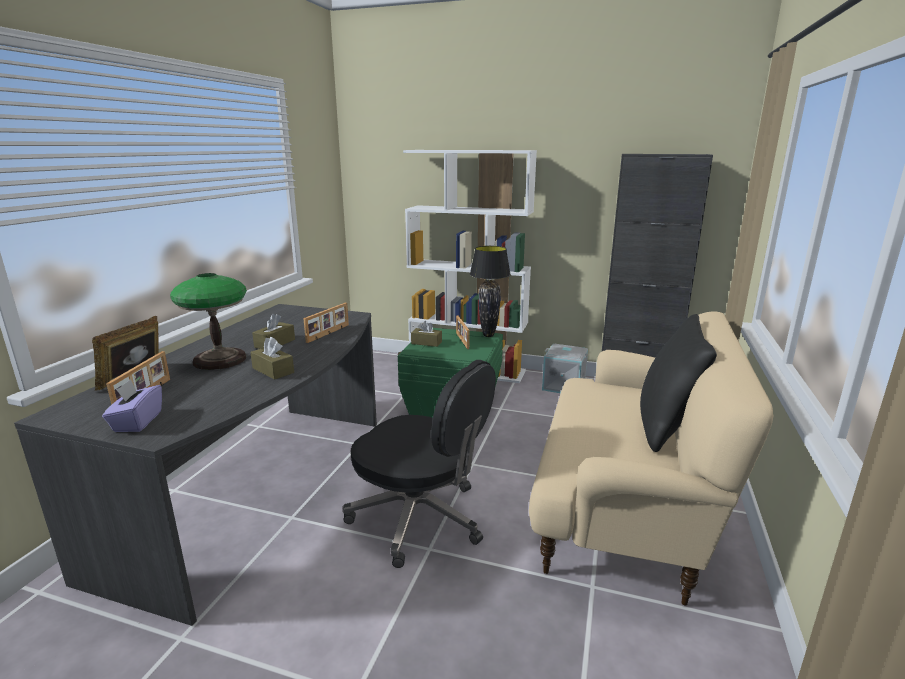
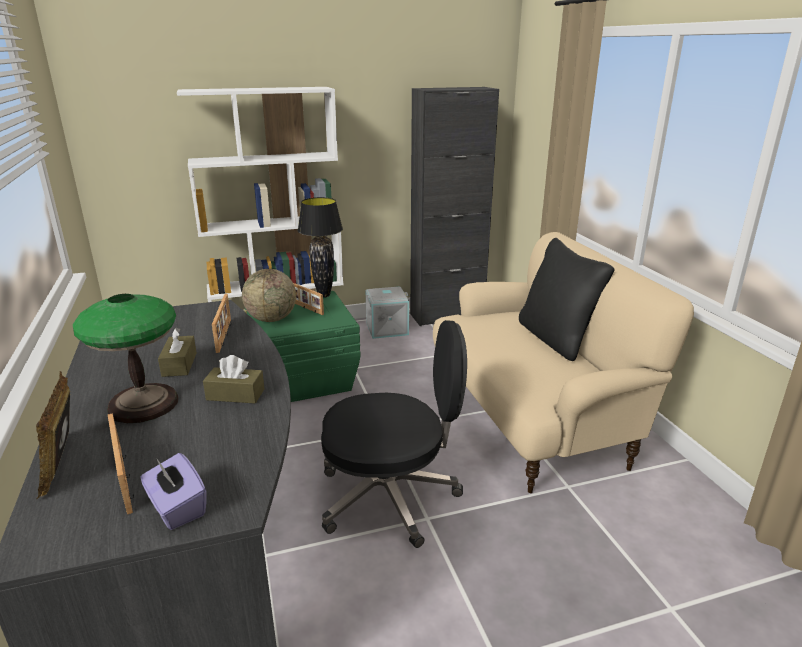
camera: 35 degrees left, 5 degrees up
brown tissue box [411,321,442,347] -> globe [242,269,296,322]

